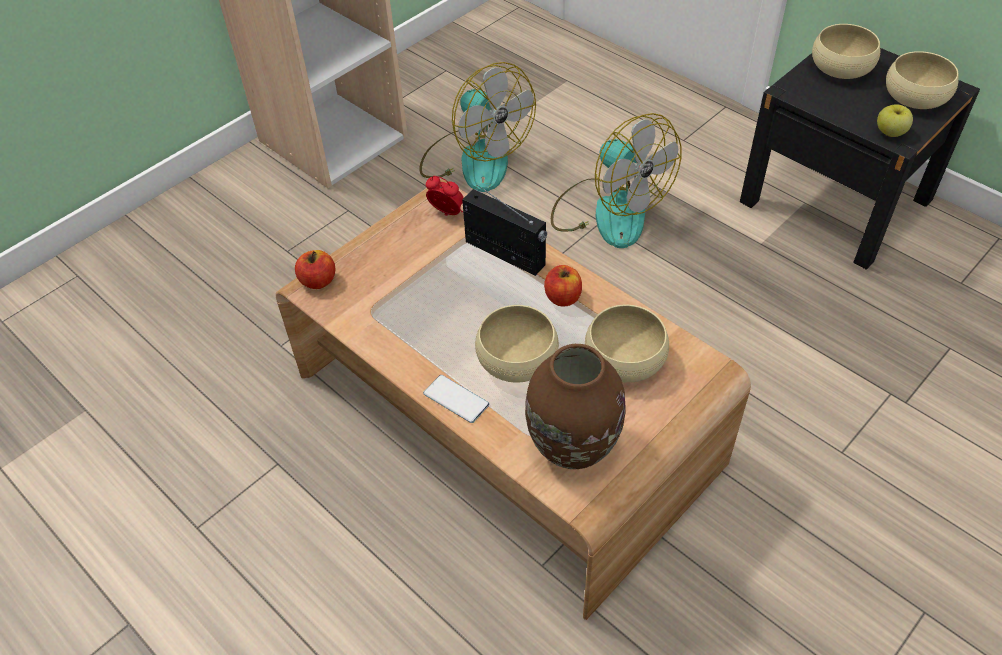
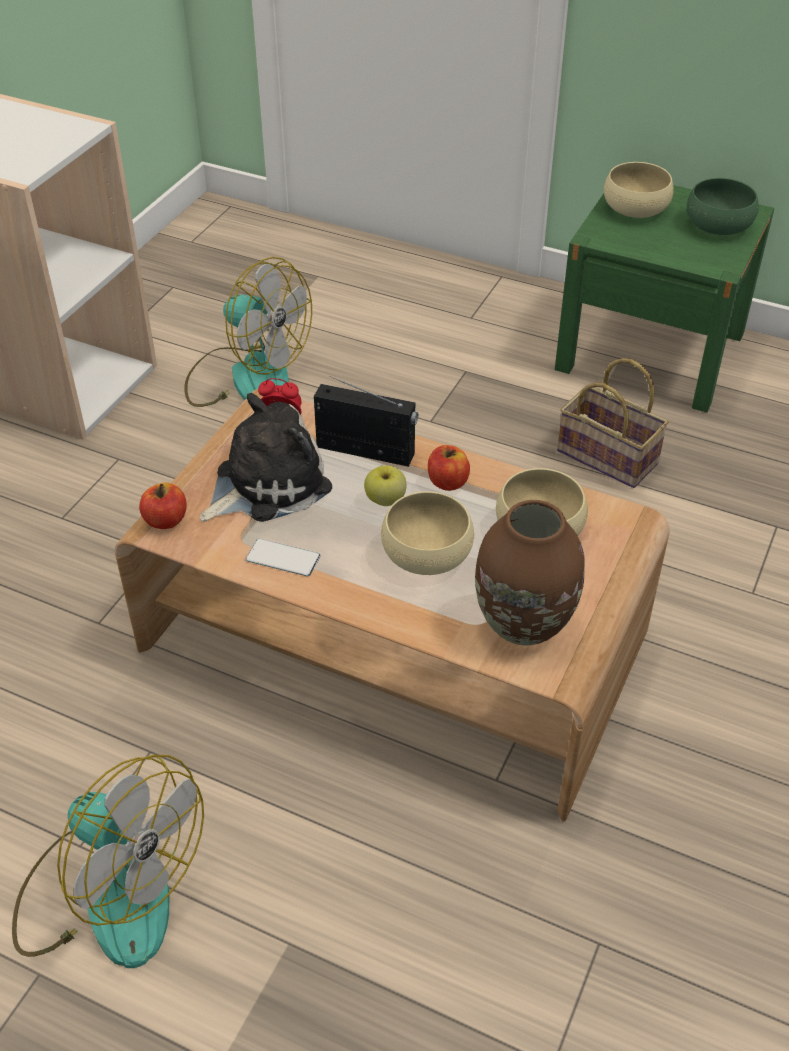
camera: 20 degrees left, 5 degrees down
phone [423,375,489,423] -> phone moved to [246,539,320,576]
fan [551,113,682,248] -> fan moved to [12,755,204,968]
black nightstand [740,48,980,270] -> green nightstand [555,185,774,413]
apple [877,104,913,137] -> apple moved to [364,465,407,506]
beige bowl [886,51,959,109] -> green bowl [687,178,759,235]
none -> plush toy [200,393,332,522]
none -> basket [557,358,669,488]

